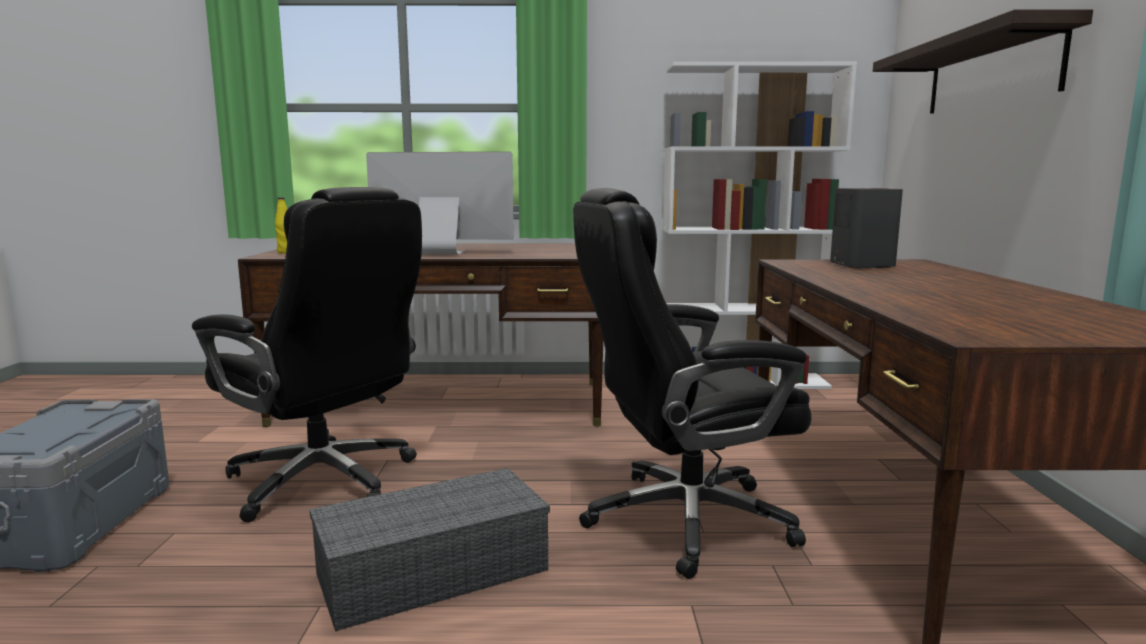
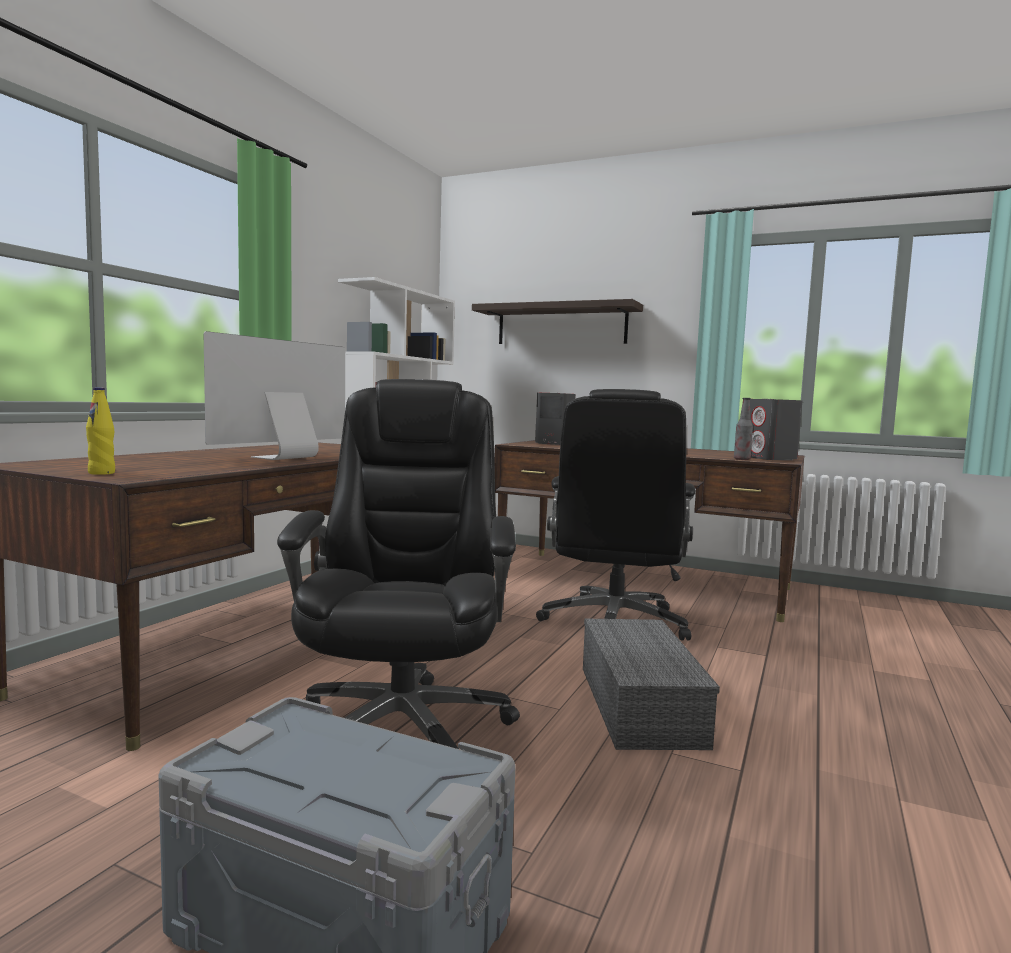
camera: 65 degrees left, 5 degrees down
black office chair [192,187,422,522] -> black office chair turned 60 degrees counterclockwise [277,379,520,749]
none -> bottle [734,398,753,460]
none -> grey speaker [750,399,803,460]

